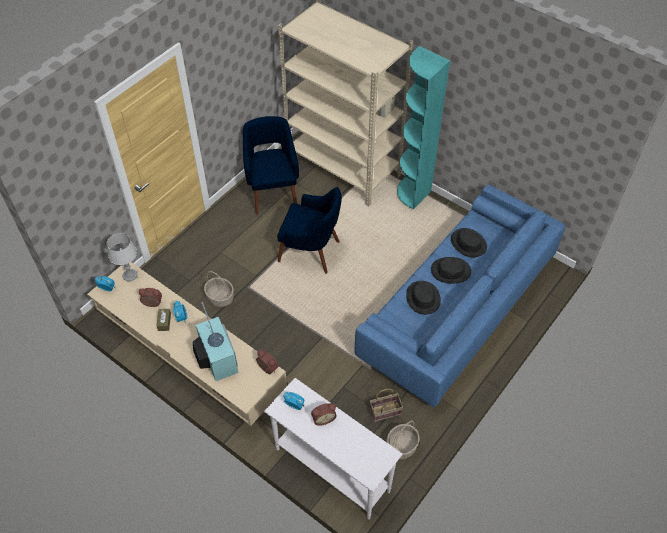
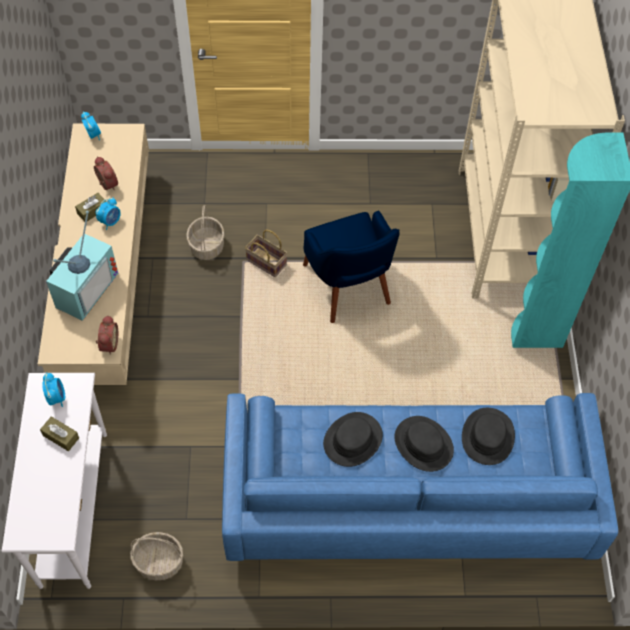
camera: 50 degrees right, 5 degrees up
grey table lamp [107,233,137,282] -> none
blue armchair [243,116,299,215] -> none
alarm clock [311,403,337,426] -> brown tissue box [40,416,79,451]
basket [370,389,403,422] -> basket moved to [245,229,287,277]

